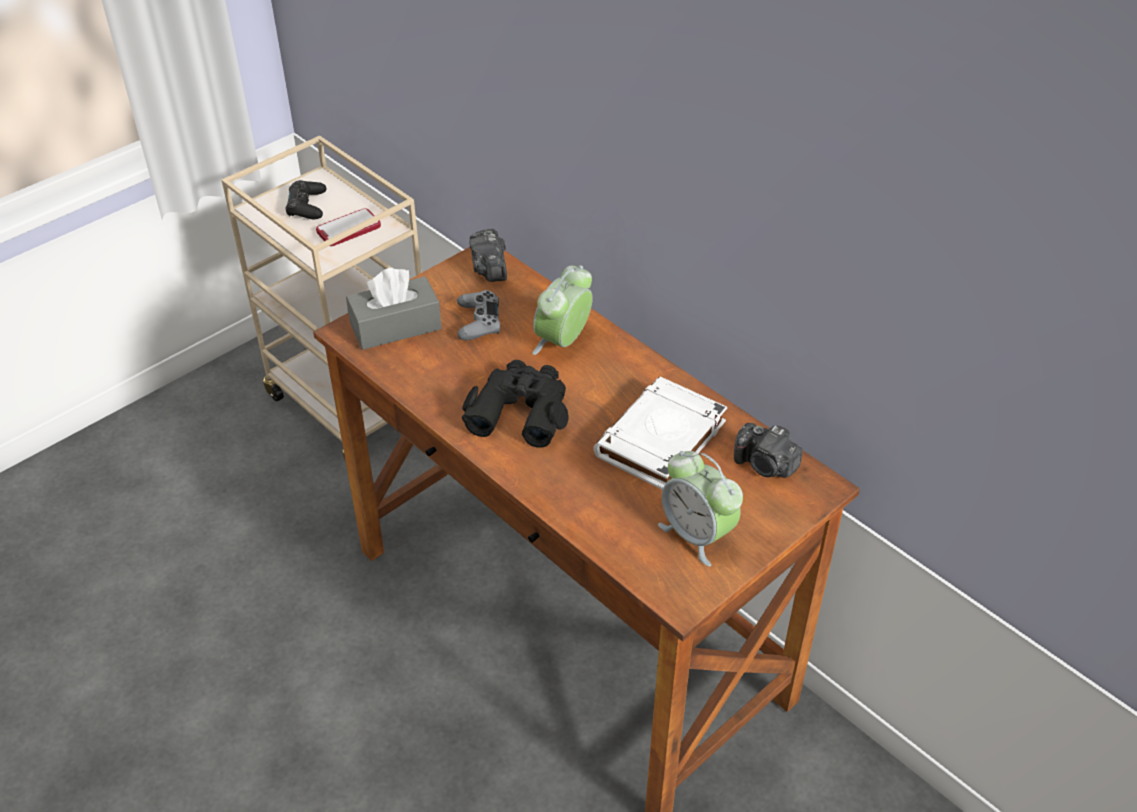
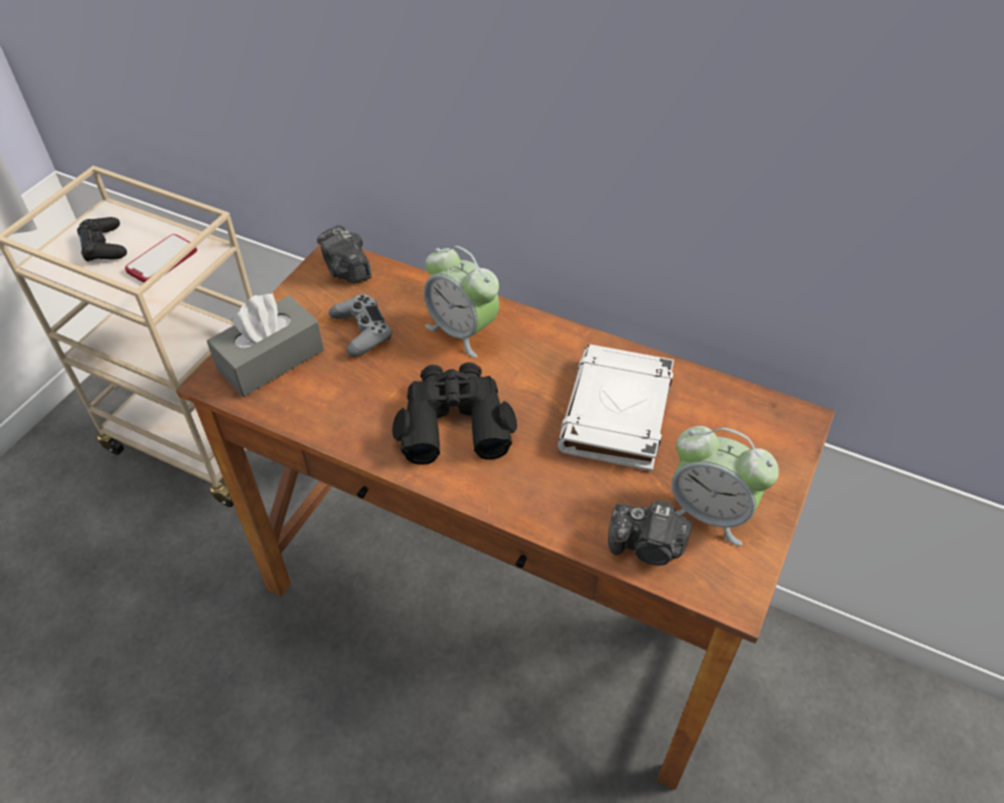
camera: 20 degrees left, 5 degrees up
alarm clock [532,265,593,355] -> alarm clock turned 60 degrees counterclockwise [424,246,499,358]
camera [734,423,802,478] -> camera moved to [608,500,692,565]

